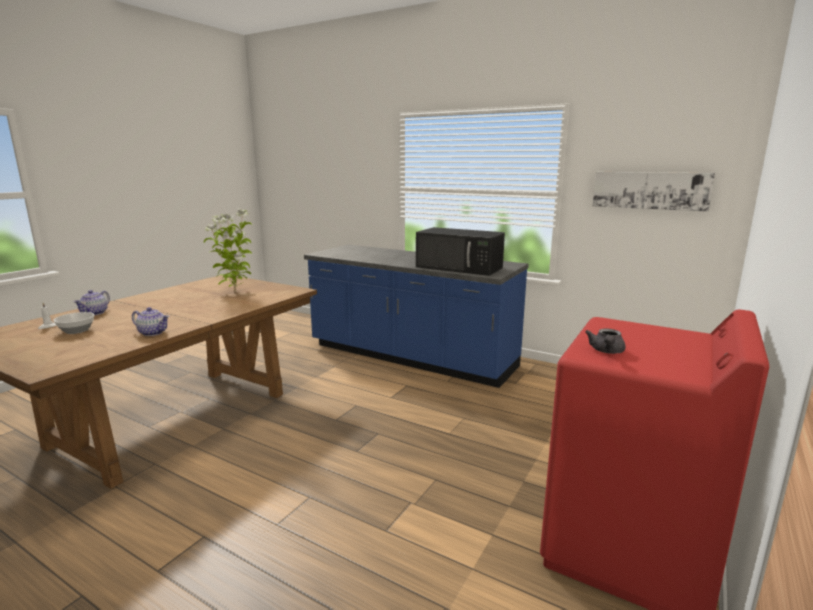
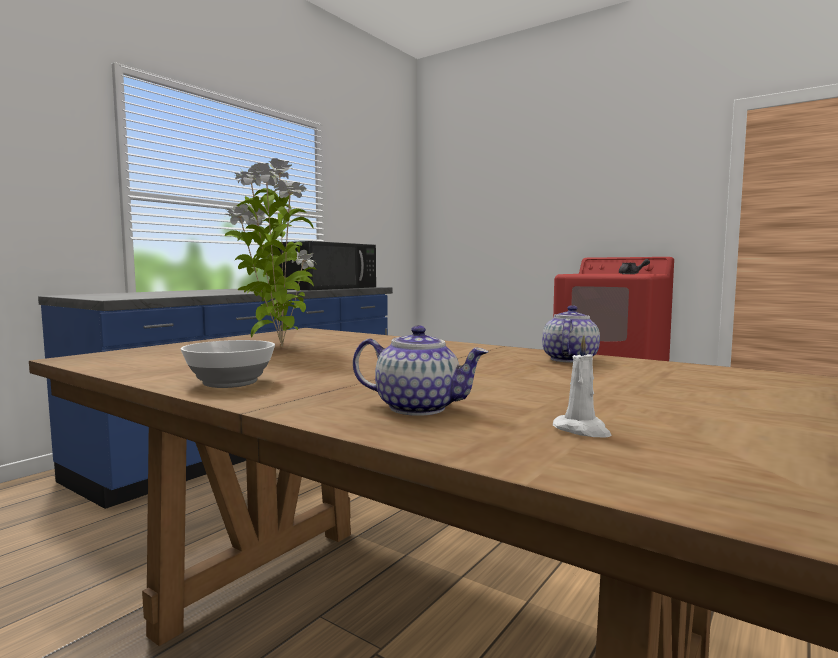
camera: 85 degrees left, 10 degrees down
bowl [53,312,95,334] -> bowl moved to [181,340,275,388]
picture [593,172,715,212] -> none

